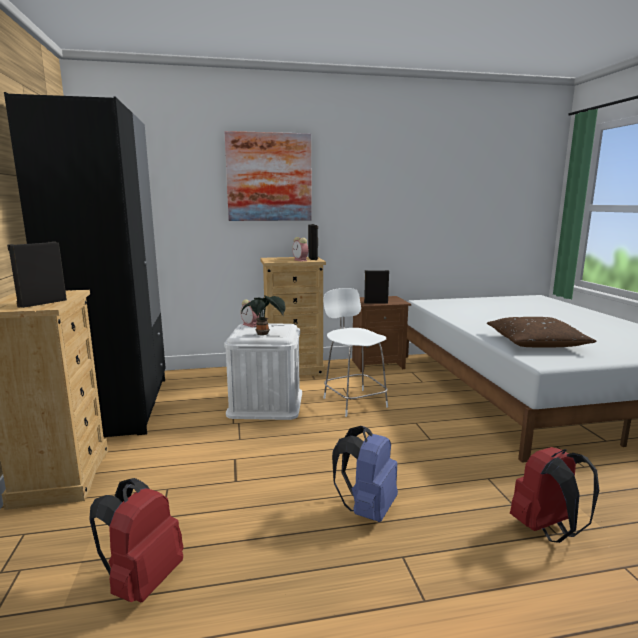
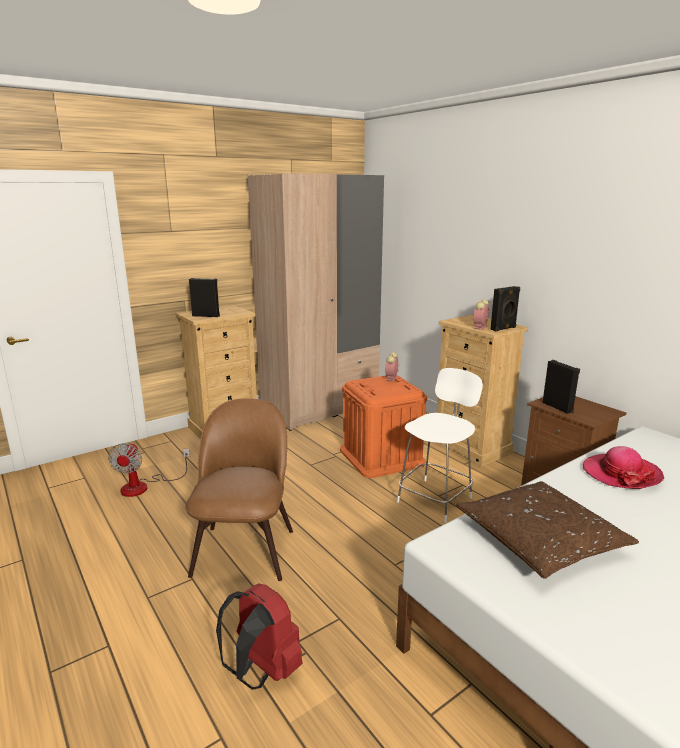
camera: 65 degrees right, 5 degrees up
black wardrobe [4,92,166,437] -> beige wardrobe [248,173,384,431]
red backpack [89,478,183,602] -> fan [108,442,190,497]
white storage box [224,323,302,420] -> orange storage box [340,375,427,478]
picture [225,131,312,221] -> none
potted plant [241,295,285,335] -> none
blue backpack [332,426,398,522] -> brown chair [185,398,293,581]
none -> hat [583,446,664,489]

